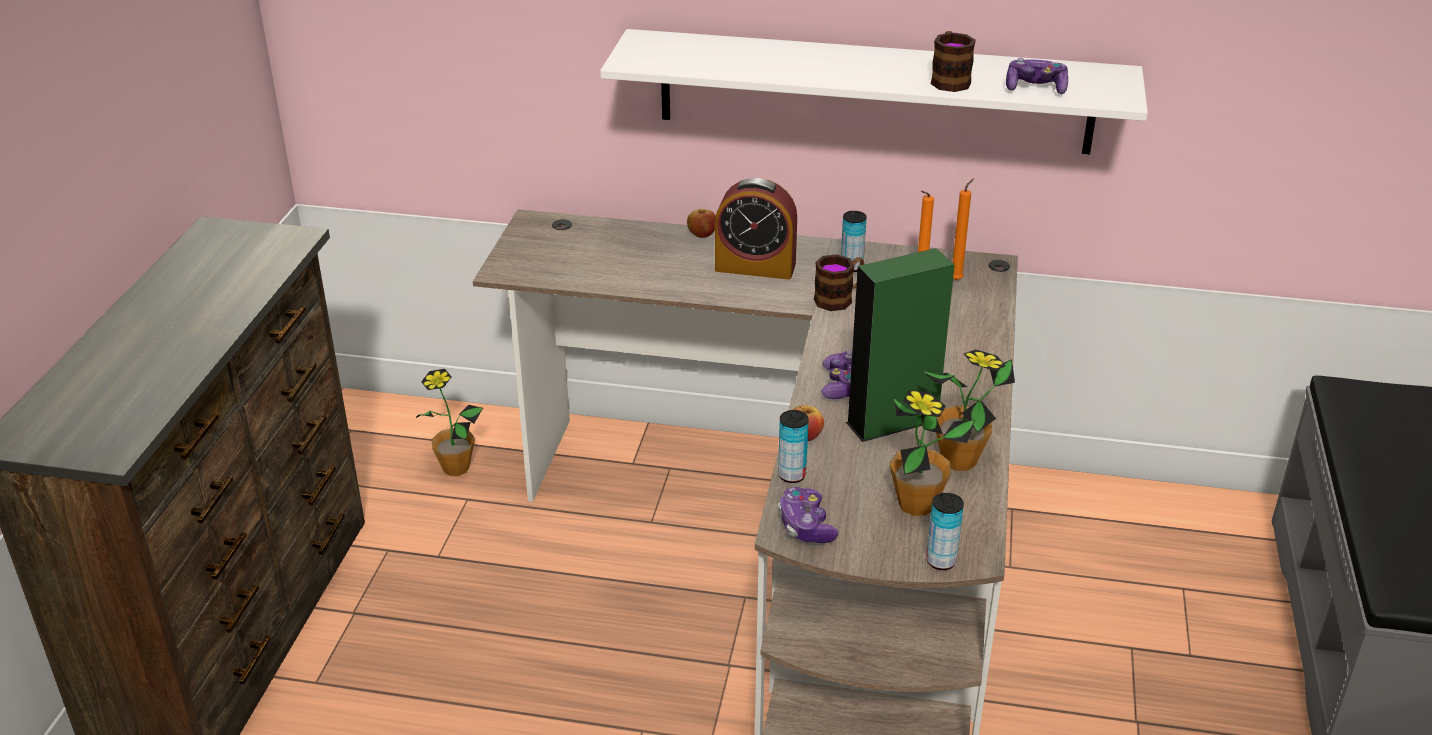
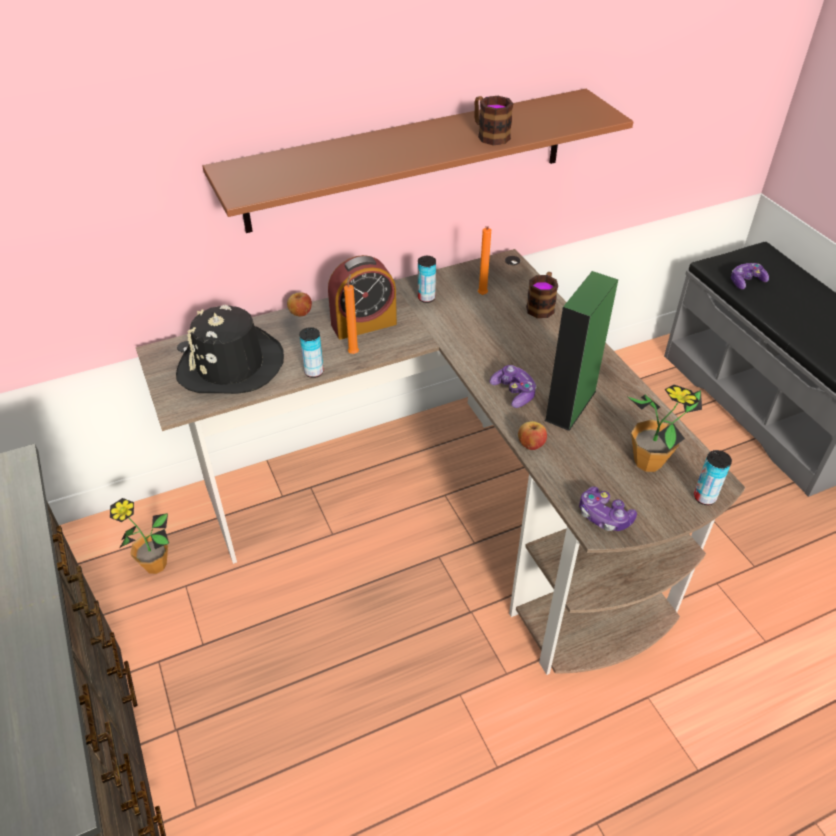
camera: 35 degrees left, 10 degrees up
white shelf [600,29,1148,154] -> brown shelf [202,89,633,233]
can [778,410,809,483] -> can moved to [299,327,324,378]
mug [814,254,864,311] -> mug moved to [526,272,558,318]
potted plant [923,350,1015,471] -> none
orange candle [952,178,974,280] -> orange candle moved to [344,274,359,354]
game controller [1006,58,1068,94] -> game controller moved to [731,263,769,289]
none -> black hat [176,305,284,394]

